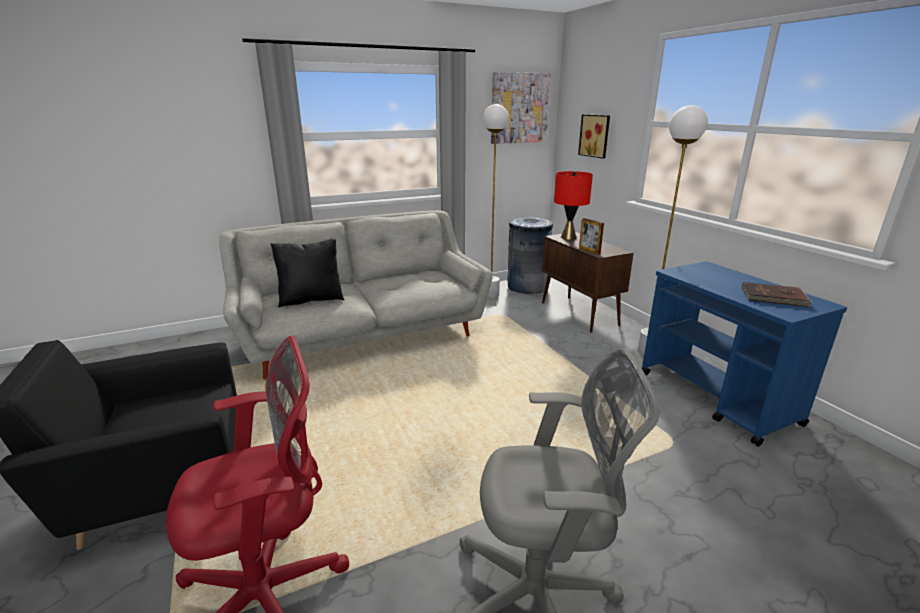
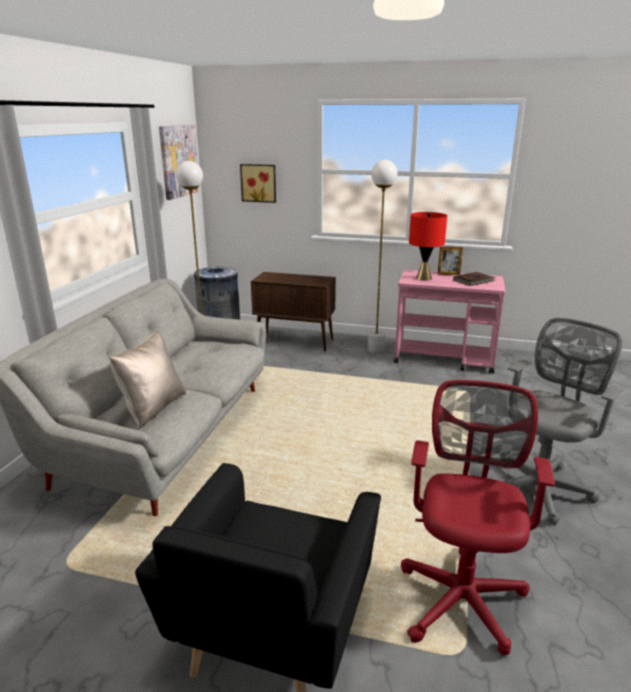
camera: 50 degrees left, 0 degrees up
black pillow [270,238,344,308] -> beige pillow [110,331,186,429]
red table lamp [554,171,593,240] -> red table lamp moved to [409,212,447,281]
picture frame [579,218,604,254] -> picture frame moved to [438,247,463,275]
blue cart [642,261,847,447] -> pink cart [394,270,506,374]

